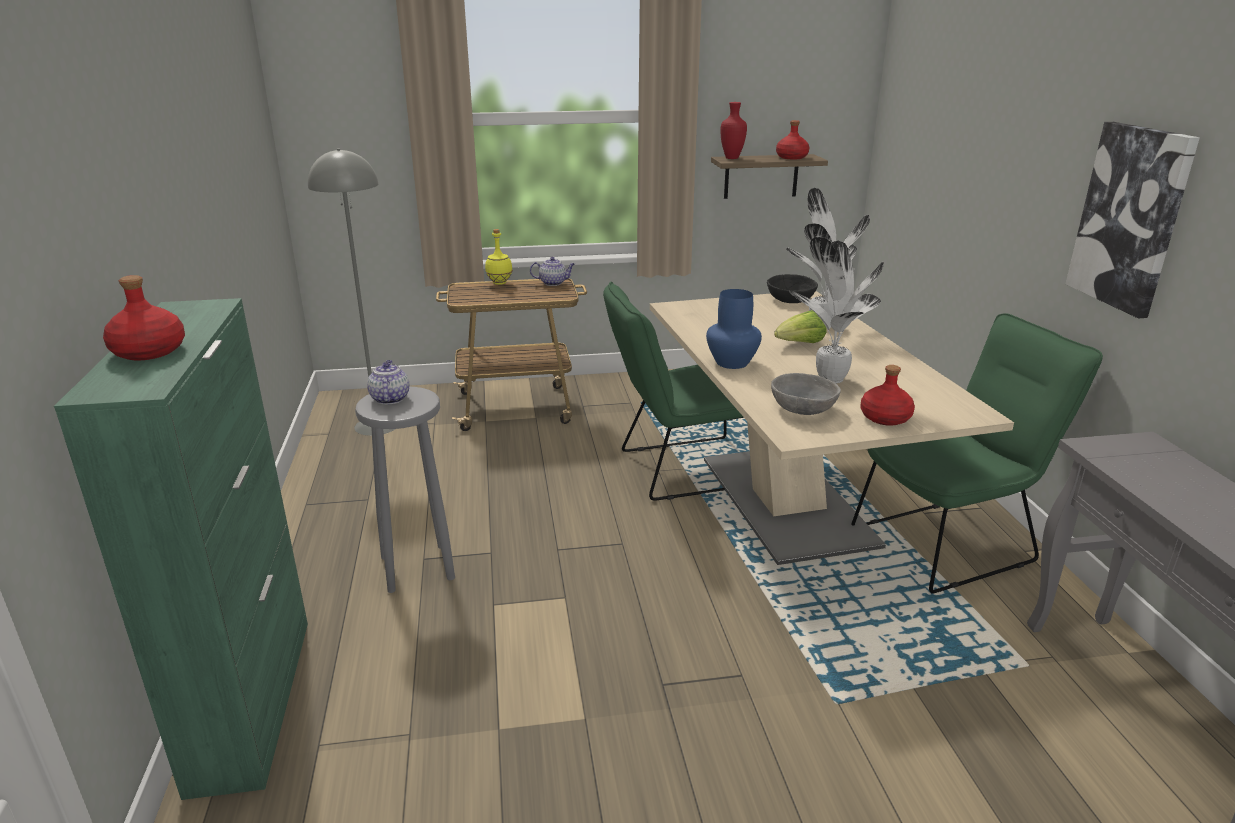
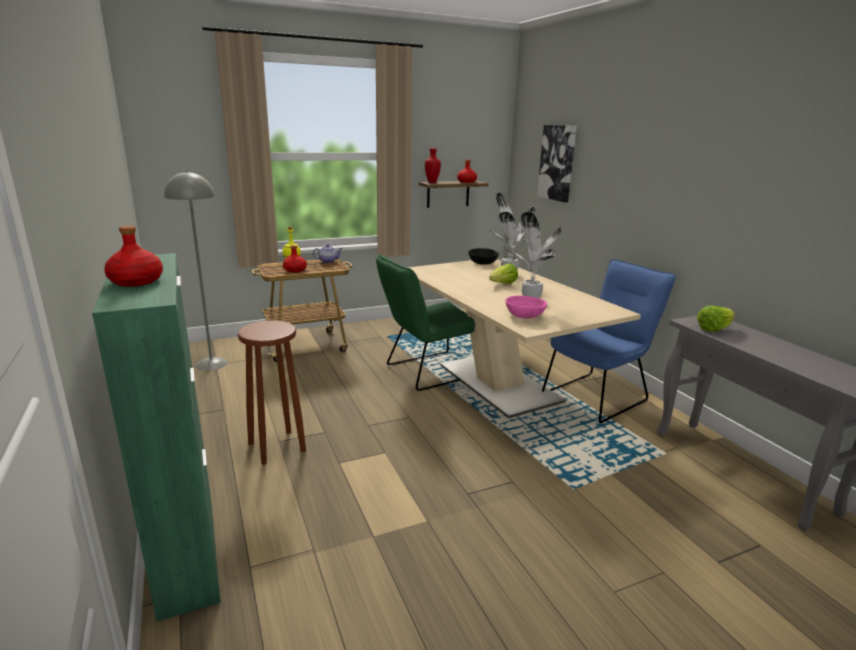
camera: 15 degrees left, 5 degrees down
grey stool [355,387,455,593] -> brown stool [238,320,306,465]
teapot [367,360,409,404] -> none
blue vase [706,289,762,369] -> none
grey bowl [771,373,841,415] -> pink bowl [505,296,547,318]
green chair [851,313,1103,594] -> blue chair [542,259,676,423]
red bottle [860,365,915,426] -> red bottle moved to [283,245,307,272]
picture [1066,122,1200,318] -> picture moved to [537,125,577,202]
none -> lettuce [697,305,735,331]

